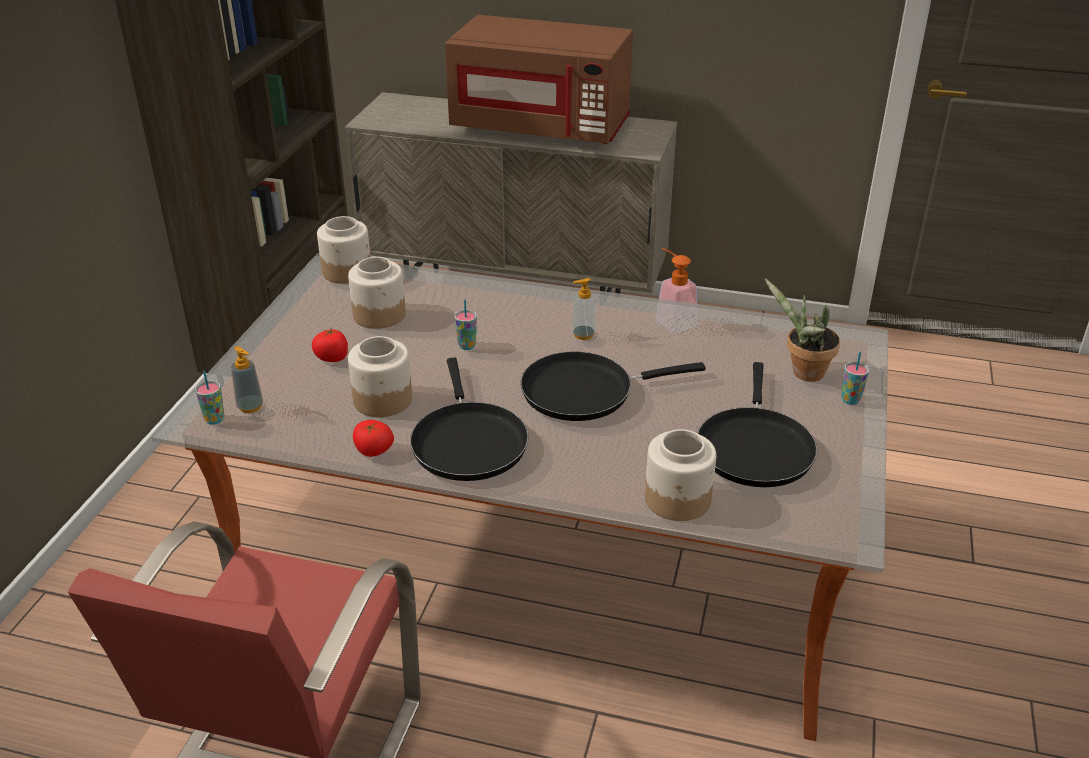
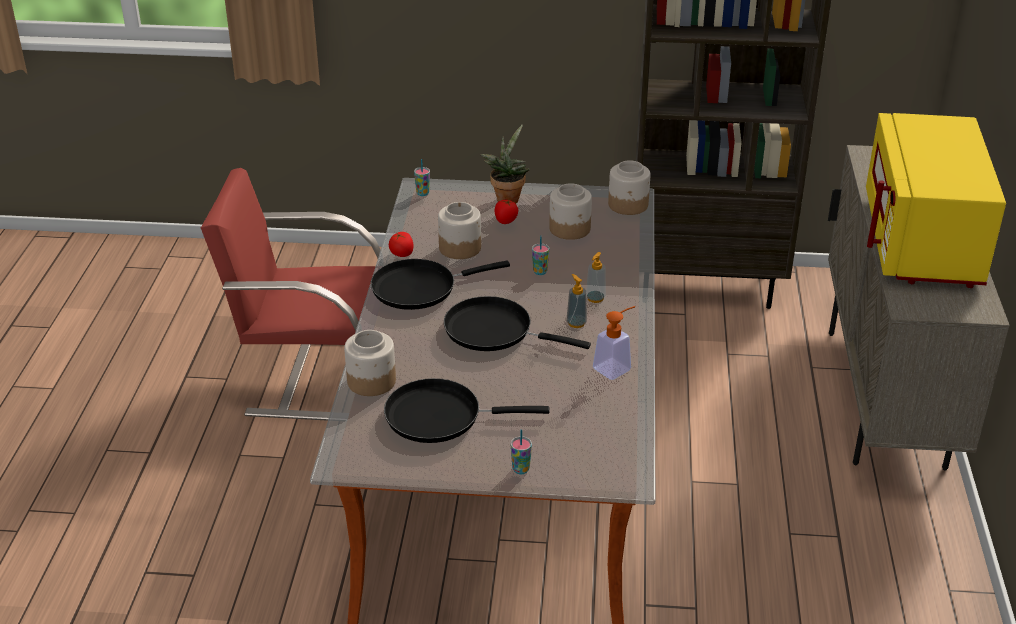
camera: 80 degrees right, 0 degrees up
soap dispenser [231,346,263,413] -> soap dispenser moved to [586,252,606,303]
brown microwave [445,15,633,144] -> yellow microwave [866,113,1006,288]
black frying pan [520,352,706,421] -> black frying pan turned 45 degrees counterclockwise [444,296,591,351]
potted plant [765,278,840,382] -> potted plant moved to [481,124,530,203]

